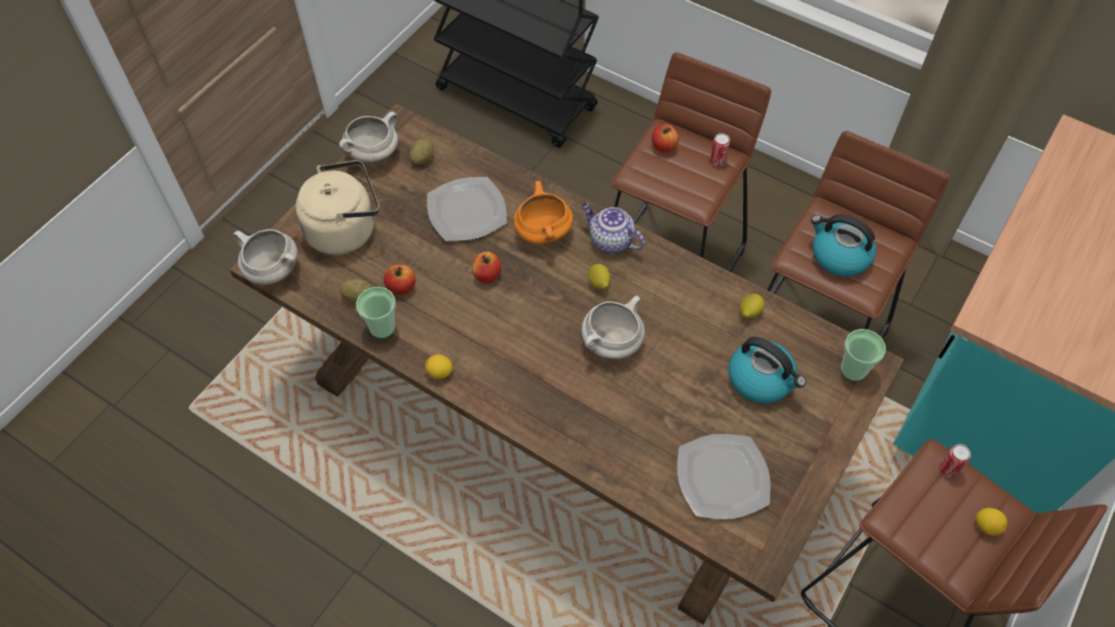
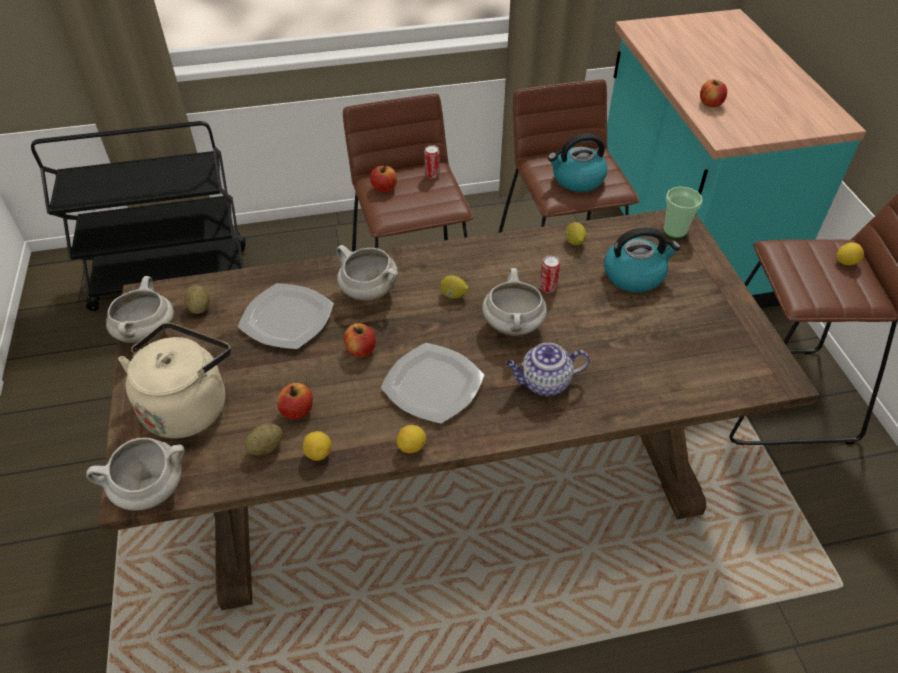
camera: 45 degrees left, 10 degrees down
cup [356,287,396,339] -> lemon [303,431,332,461]
orange cooking pot [514,181,573,245] -> white cooking pot [336,245,398,301]
teapot [581,203,645,253] -> teapot moved to [506,343,590,396]
plate [677,434,771,519] -> plate moved to [381,343,485,424]
can [939,444,971,477] -> can moved to [539,256,560,293]
none -> apple [700,79,727,107]

